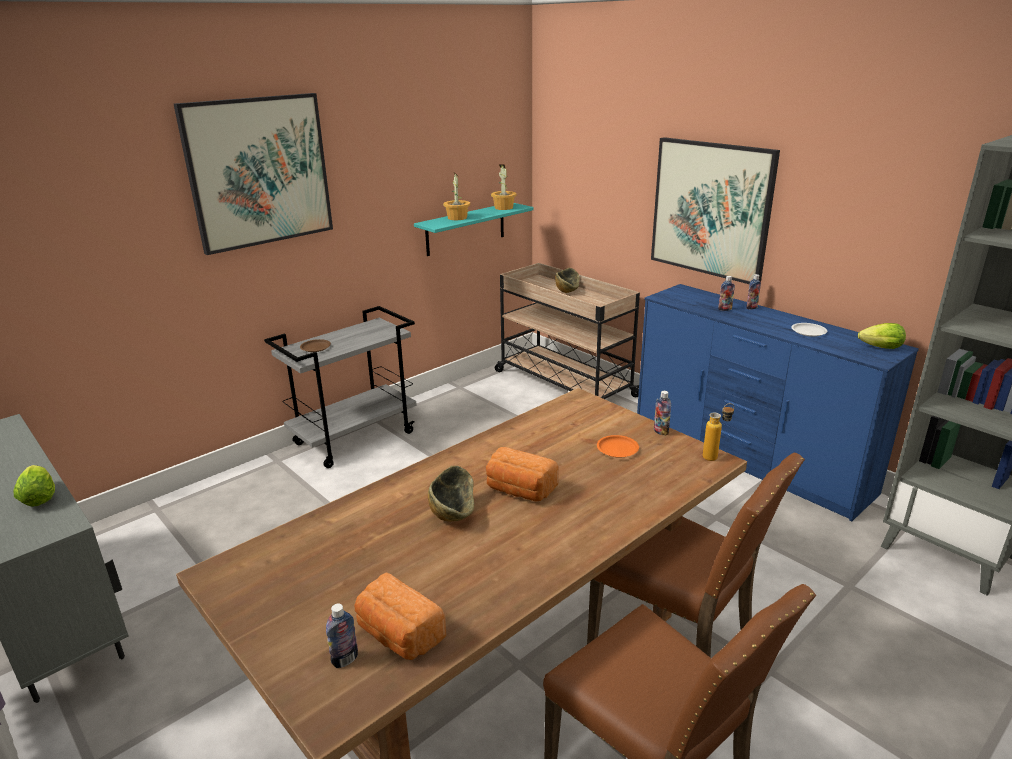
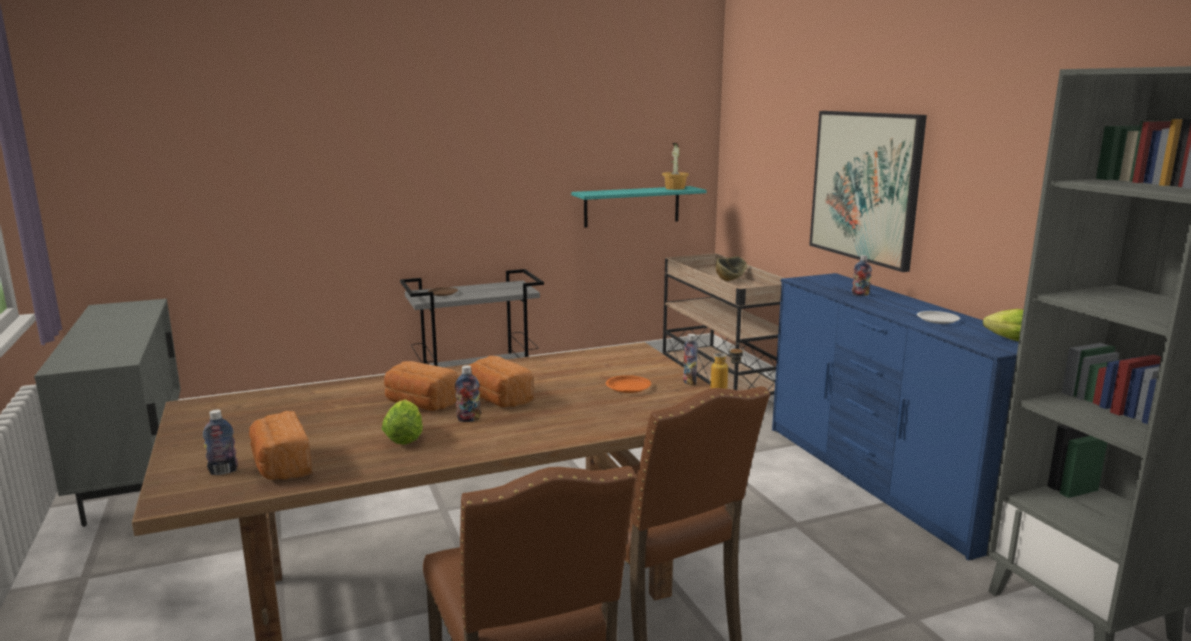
camera: 20 degrees right, 10 degrees down
lettuce [14,465,55,507] -> lettuce moved to [382,400,423,445]
picture [174,93,333,255] -> none
bowl [428,466,474,522] -> bread [384,361,459,411]
potted plant [443,172,470,220] -> none
bottle [746,274,761,309] -> bottle moved to [455,365,481,422]

